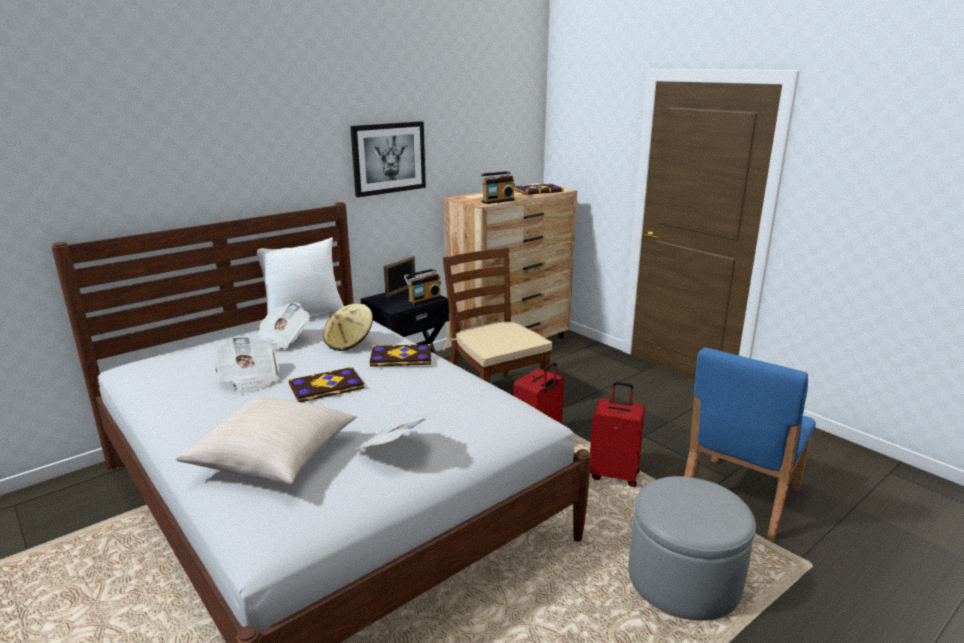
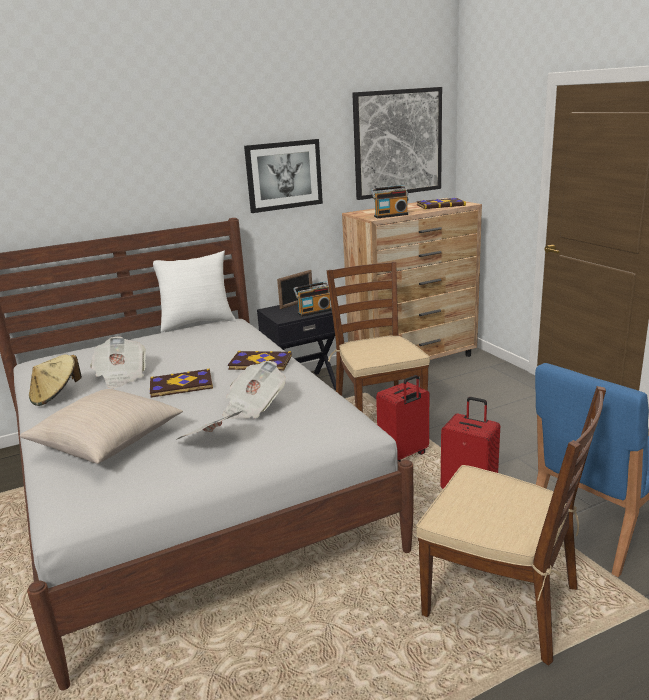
camera: 15 degrees right, 0 degrees up
newspaper [257,302,310,350] -> newspaper moved to [223,361,286,419]
beige hat [323,304,373,351] -> beige hat moved to [29,355,82,406]
grey ottoman [628,476,756,621] -> brown chair [416,386,606,666]
none -> picture [352,87,442,200]

